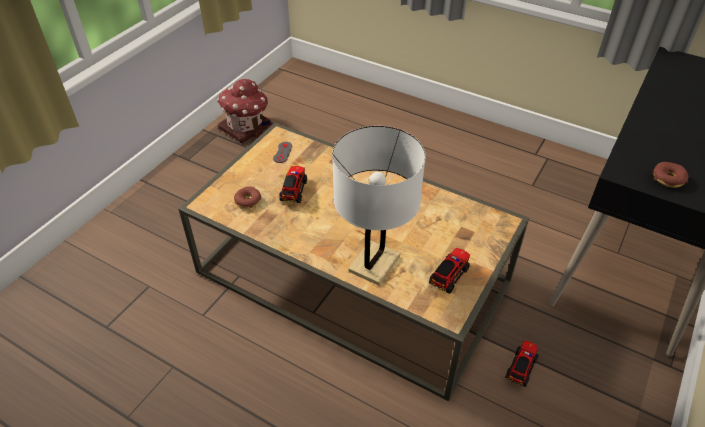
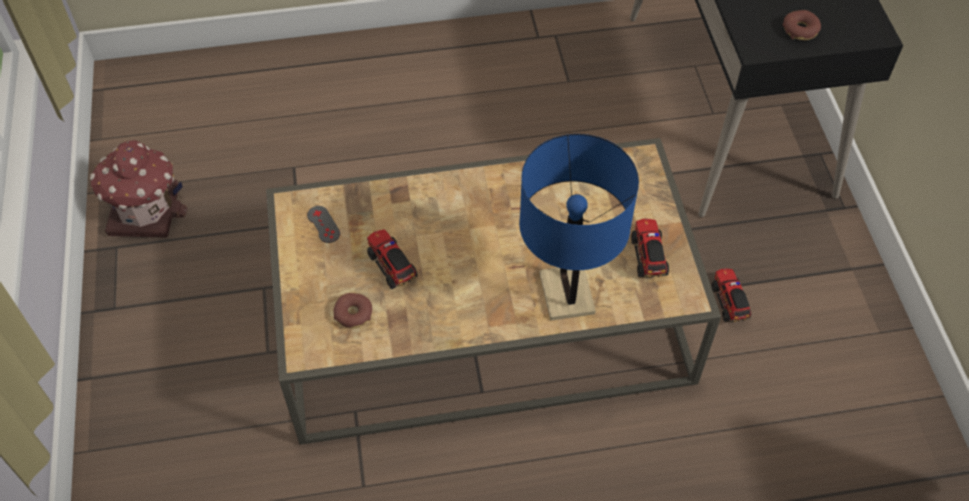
camera: 40 degrees left, 10 degrees up
white table lamp [332,126,426,286] -> blue table lamp [519,134,639,321]

